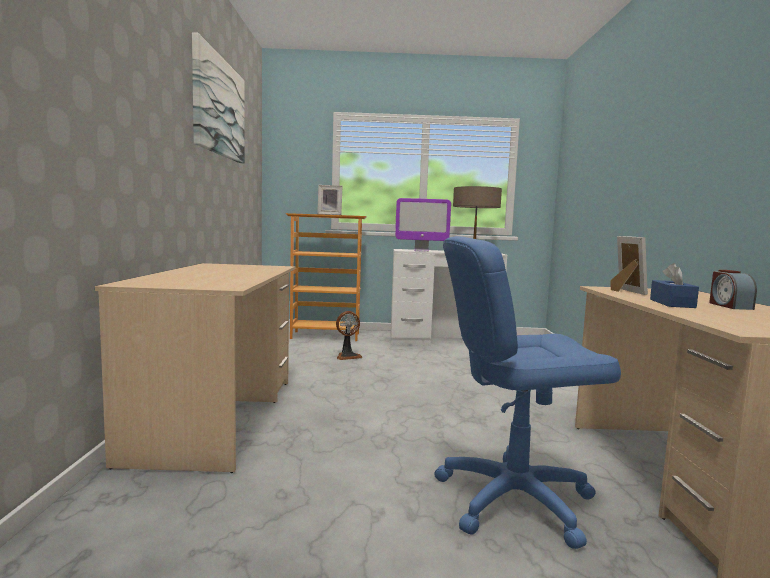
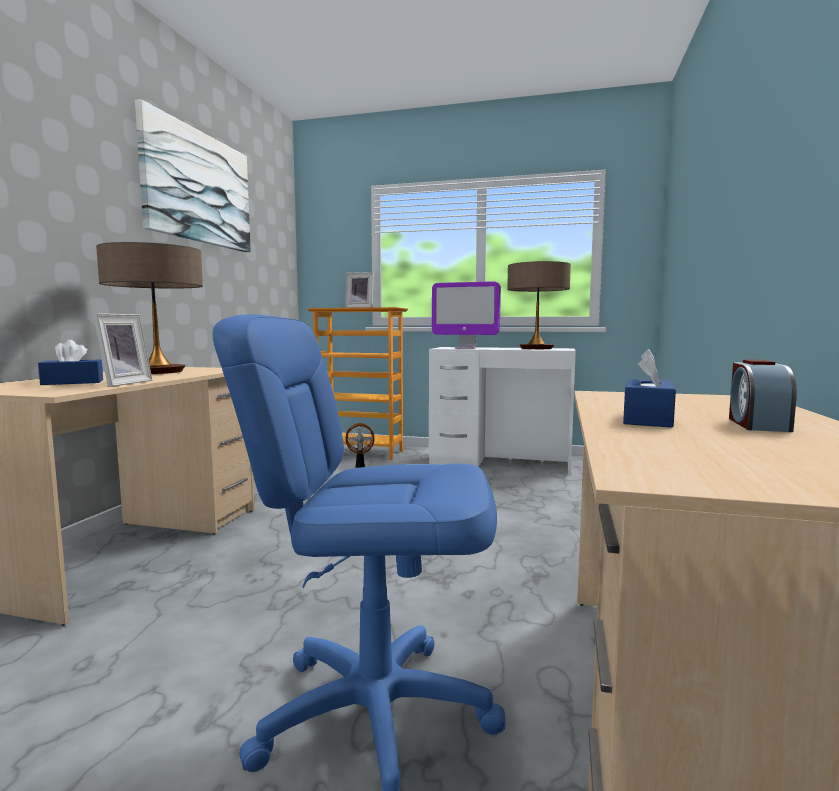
camera: 15 degrees right, 0 degrees up
picture frame [610,236,648,295] -> picture frame moved to [93,313,152,387]
none -> blue tissue box [38,340,103,385]
none -> table lamp [96,242,203,374]

